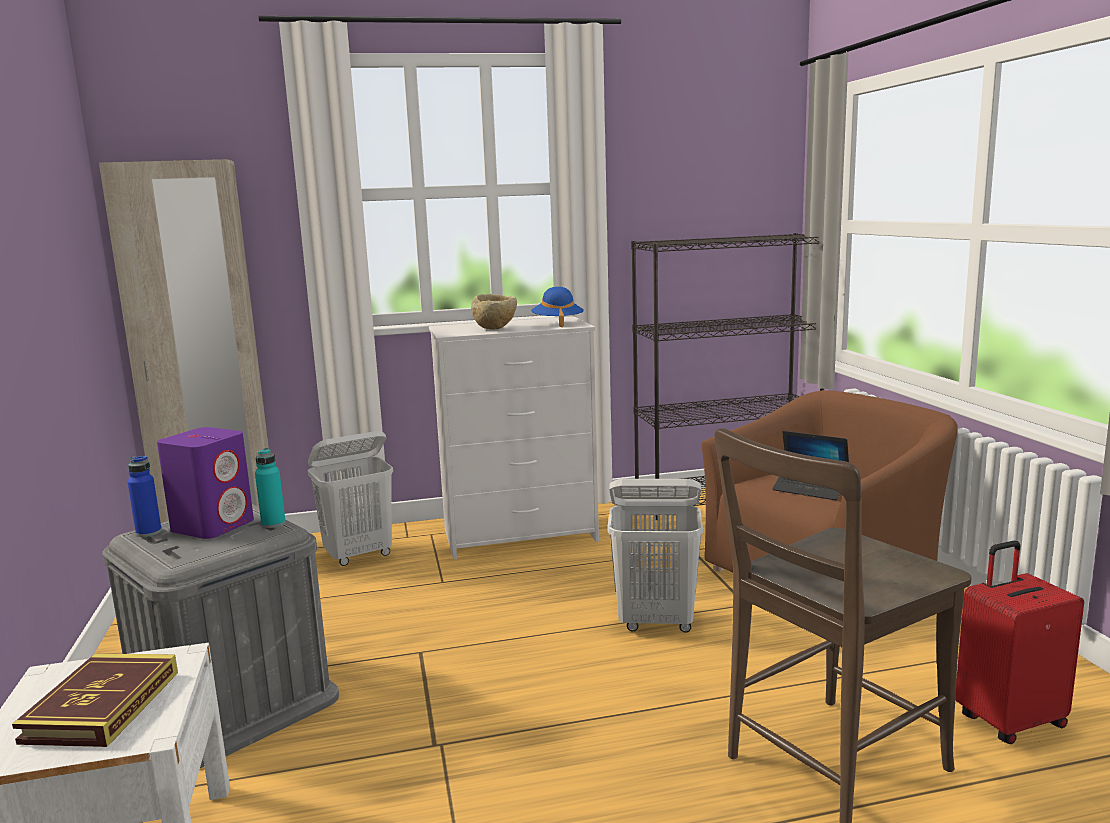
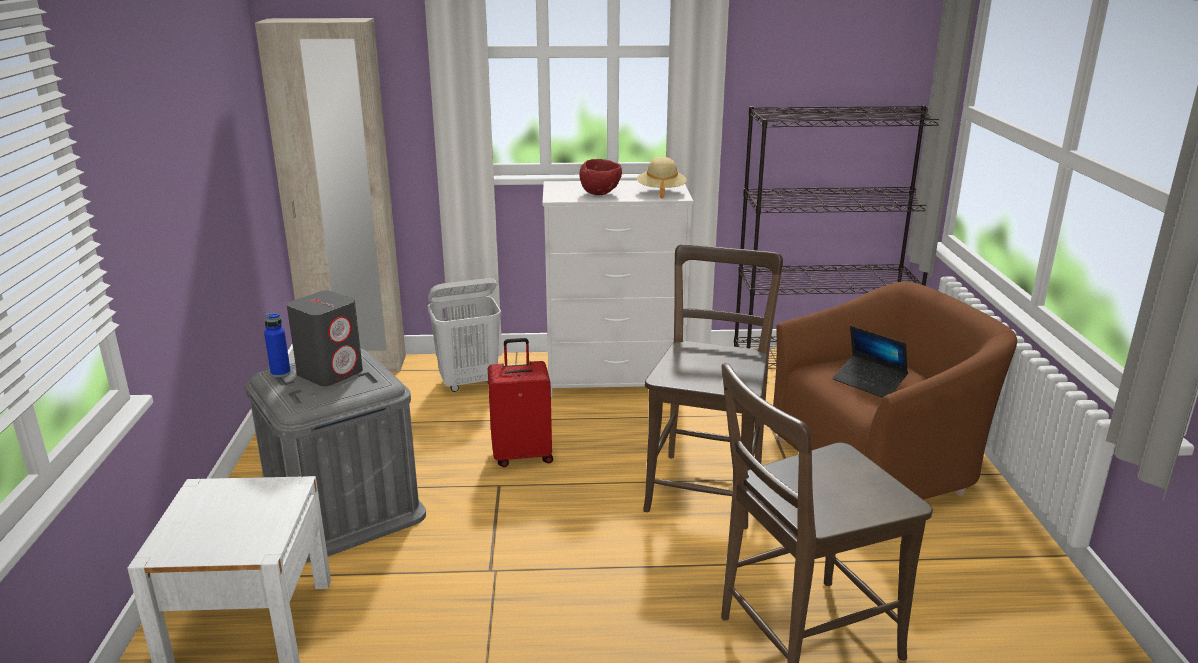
camera: 10 degrees right, 10 degrees up
book [12,653,178,747] -> none
purple speaker [157,427,254,539] -> grey speaker [287,290,363,386]
turquoise bottle [255,448,286,528] -> none
beige bowl [471,294,517,329] -> red bowl [579,159,622,195]
blue hat [531,287,584,327] -> beige hat [637,157,687,199]
white laundry basket [608,479,703,633] -> brown chair [643,244,783,529]
red suitcase [955,541,1084,745] -> red suitcase moved to [488,338,553,467]

